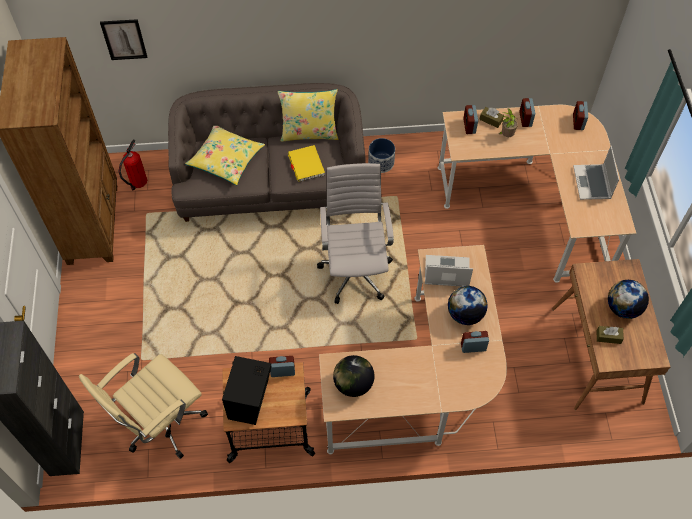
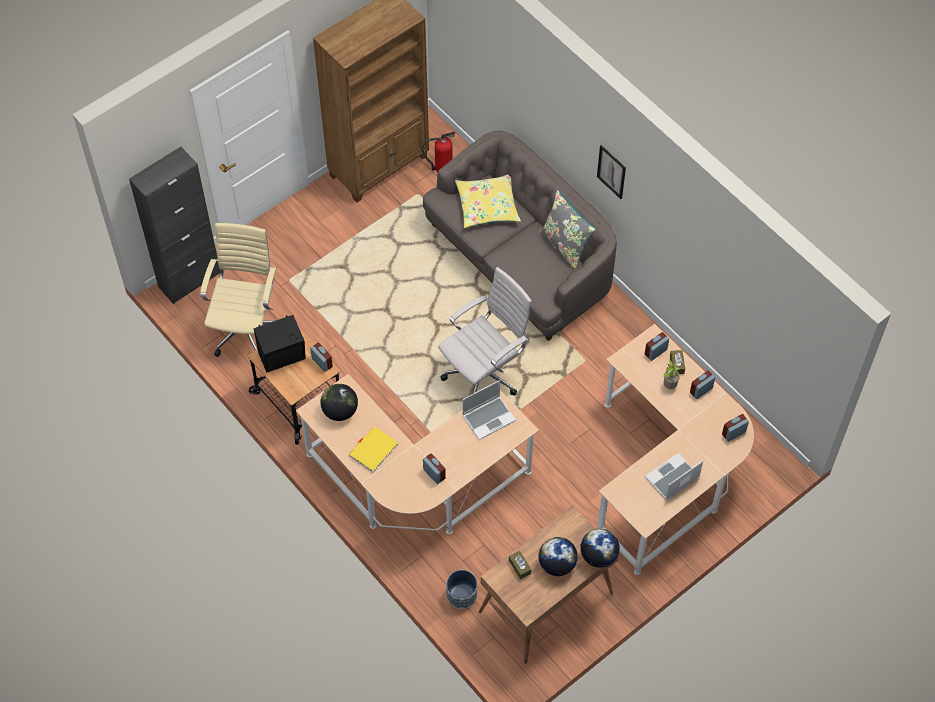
camera: 55 degrees right, 0 degrees up
beige office chair [79,353,208,459] -> beige office chair turned 90 degrees clockwise [200,223,277,357]
picture [100,19,148,60] -> picture moved to [597,145,626,199]
yellow pillow [278,89,338,142] -> grey pillow [539,190,596,270]
yellow book [288,145,325,182] -> yellow book moved to [349,427,398,473]
planter [368,138,395,173] -> planter moved to [446,570,477,609]
laptop [425,255,473,287] -> laptop turned 90 degrees clockwise [462,380,516,440]
globe [448,286,488,325] -> globe moved to [580,528,620,568]

